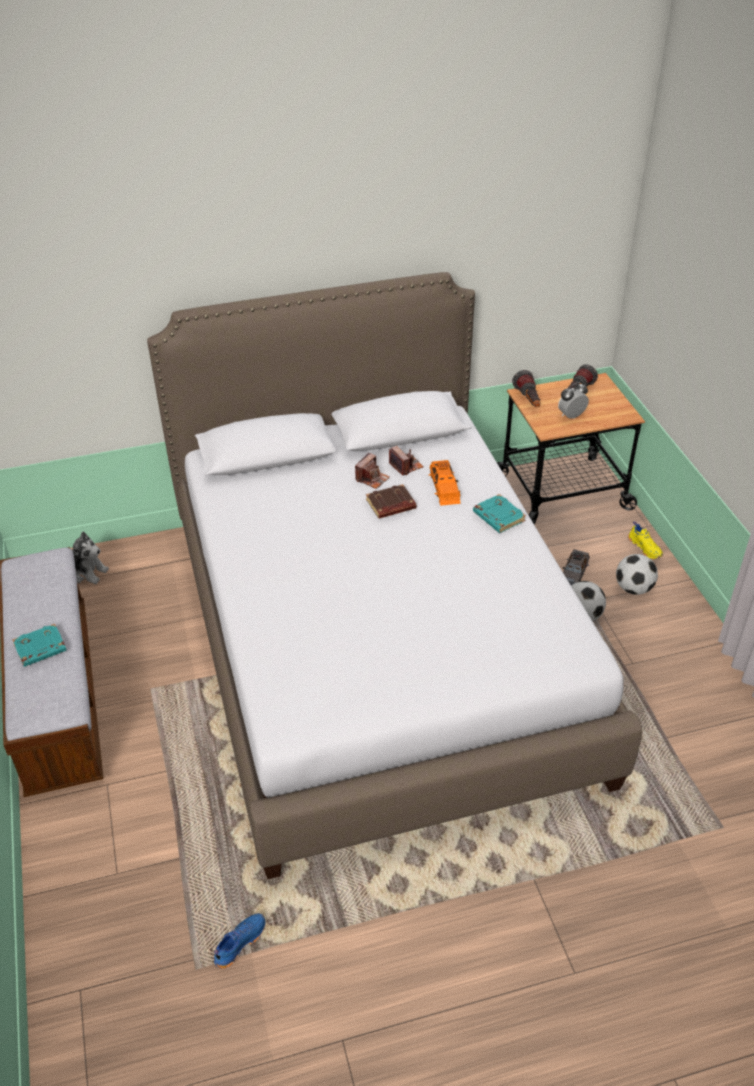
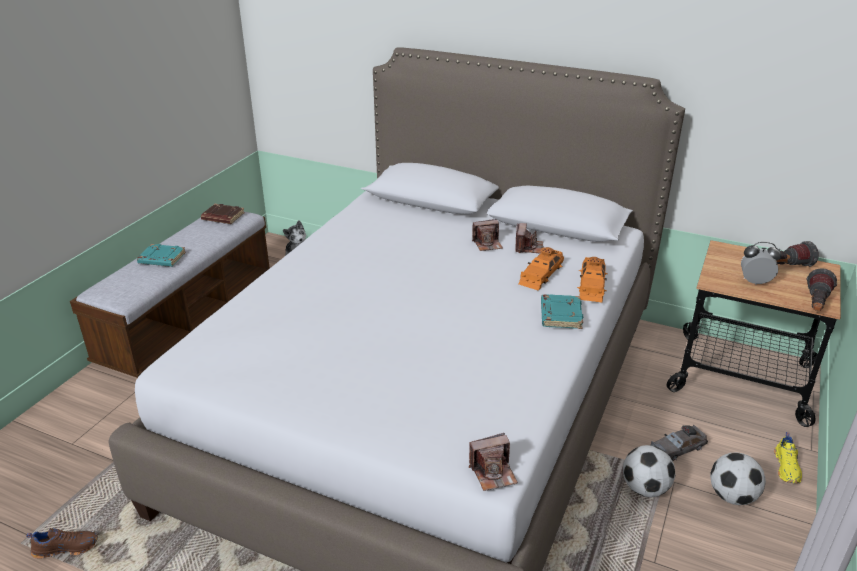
camera: 40 degrees right, 10 degrees down
blue shoe [214,913,265,969] -> brown shoe [26,528,98,559]
brown book [366,484,416,519] -> brown book moved to [201,204,245,224]
flashlight [512,370,540,407] -> flashlight moved to [806,268,837,311]
none -> camera [469,433,518,491]
none -> orange toy car [577,257,607,303]

